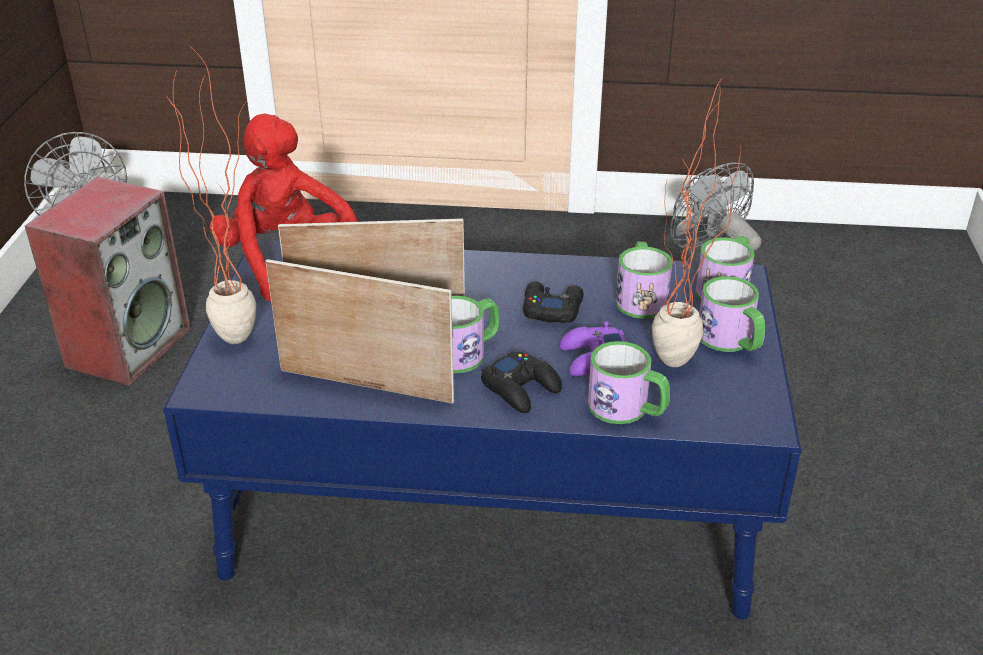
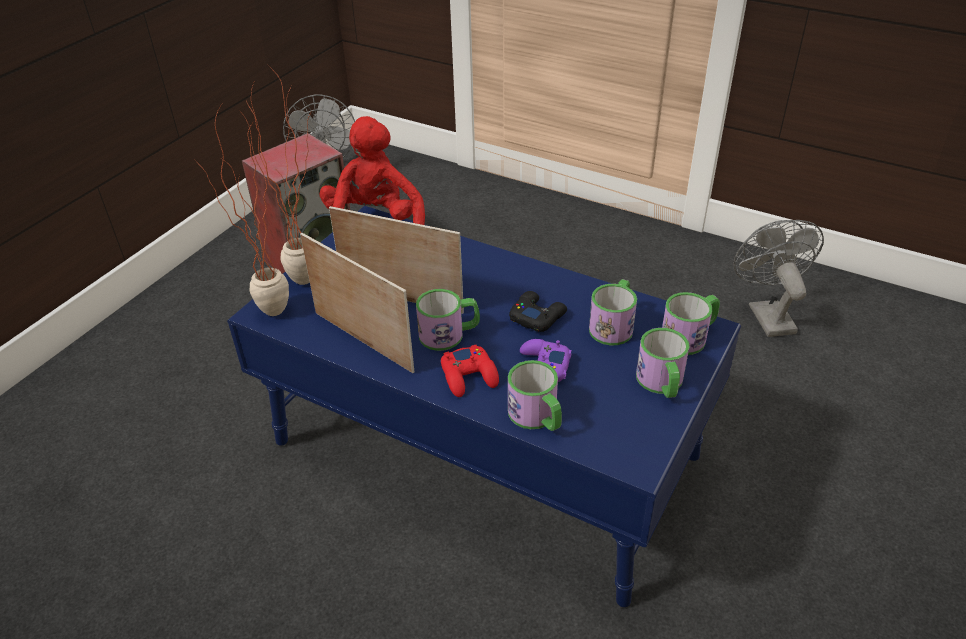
camera: 25 degrees right, 5 degrees up
black game controller [481,351,562,413] -> red game controller [441,345,499,397]
potted plant [652,77,741,367] -> potted plant moved to [195,104,289,316]

